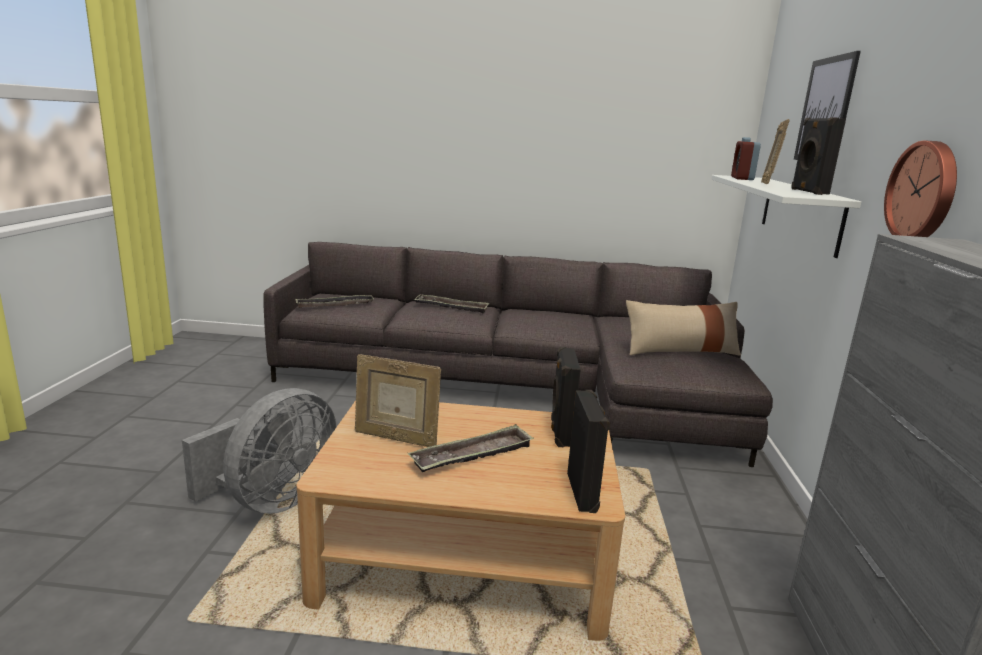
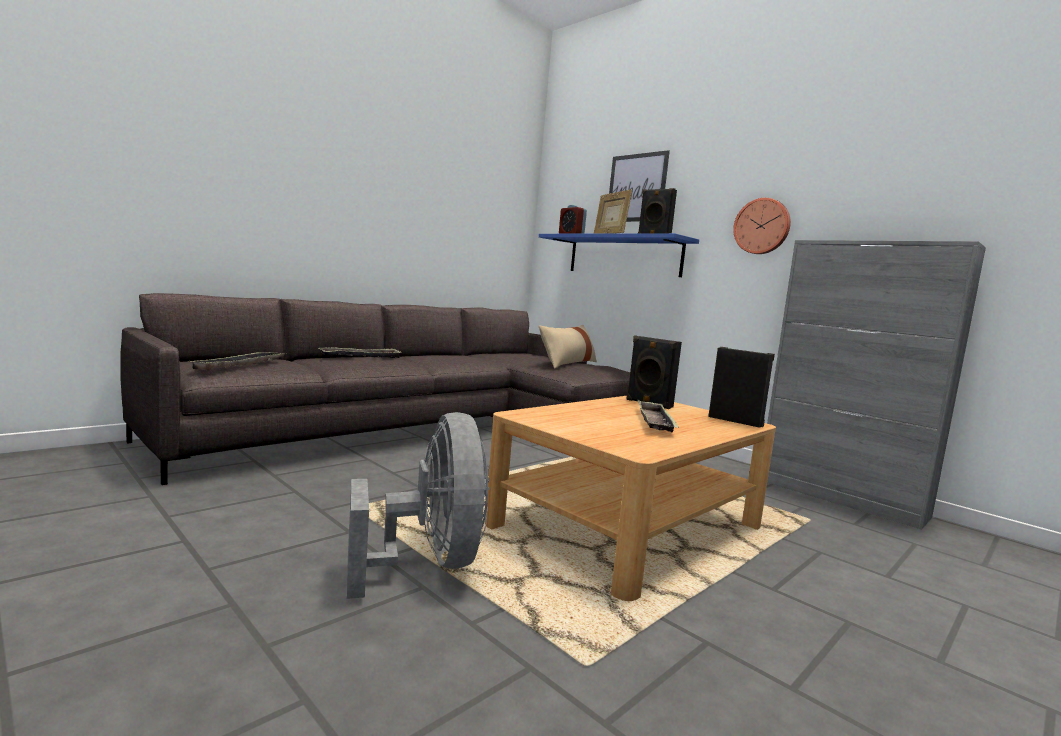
camera: 50 degrees left, 10 degrees down
picture frame [355,354,441,447] -> none
white shelf [712,175,861,258] -> blue shelf [539,233,699,277]

